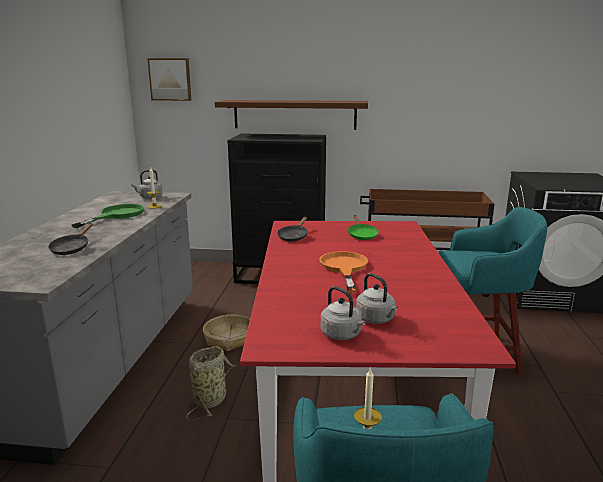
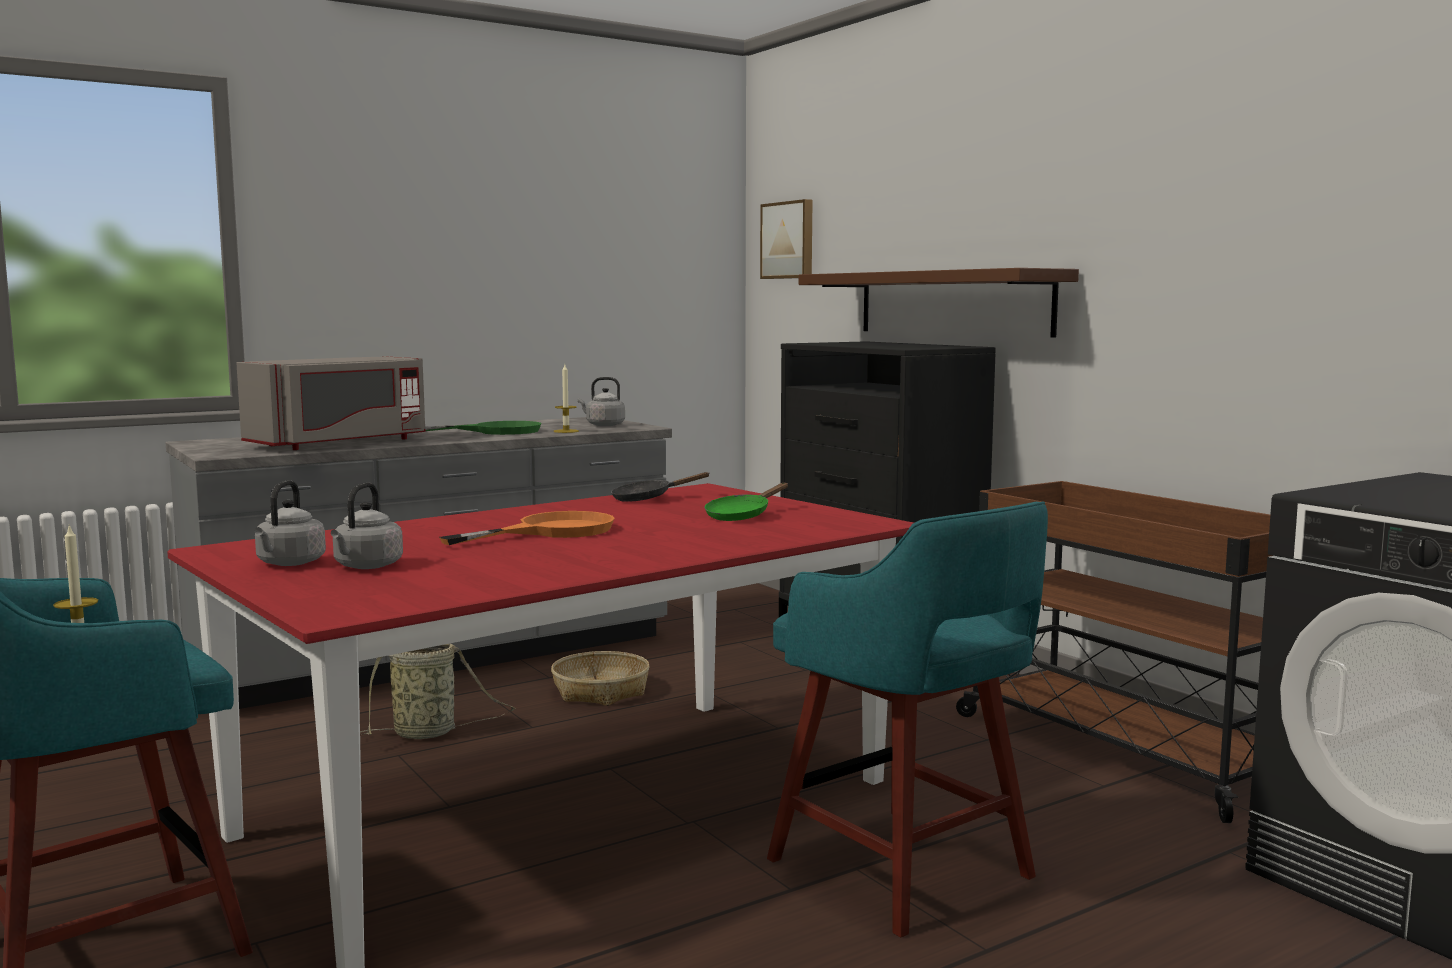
camera: 50 degrees right, 10 degrees down
black frying pan [48,223,93,255] -> grey microwave [236,356,426,450]

